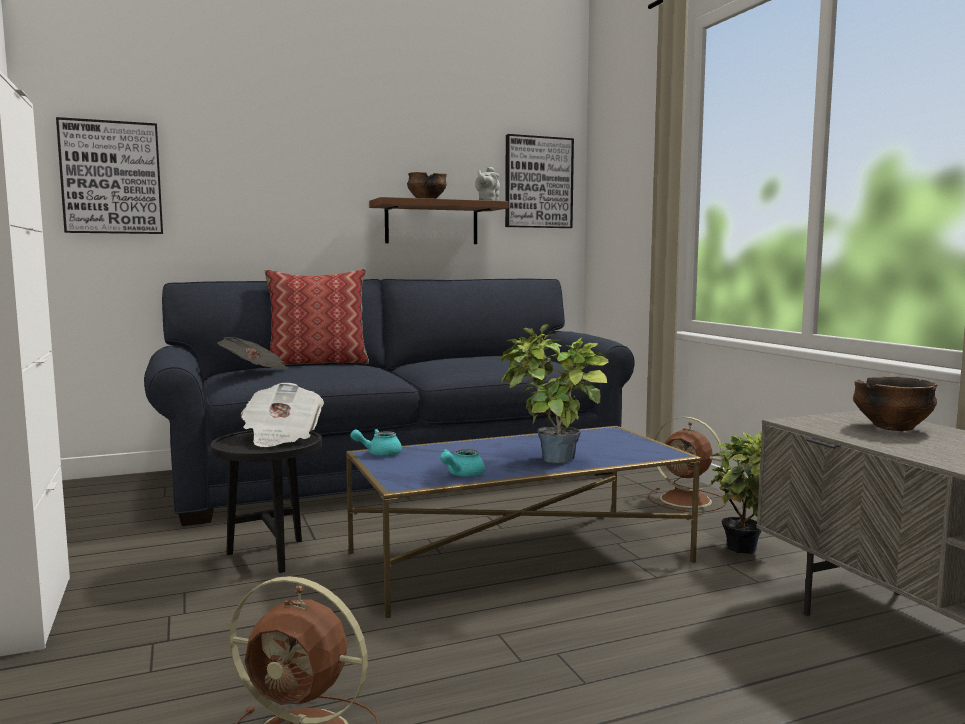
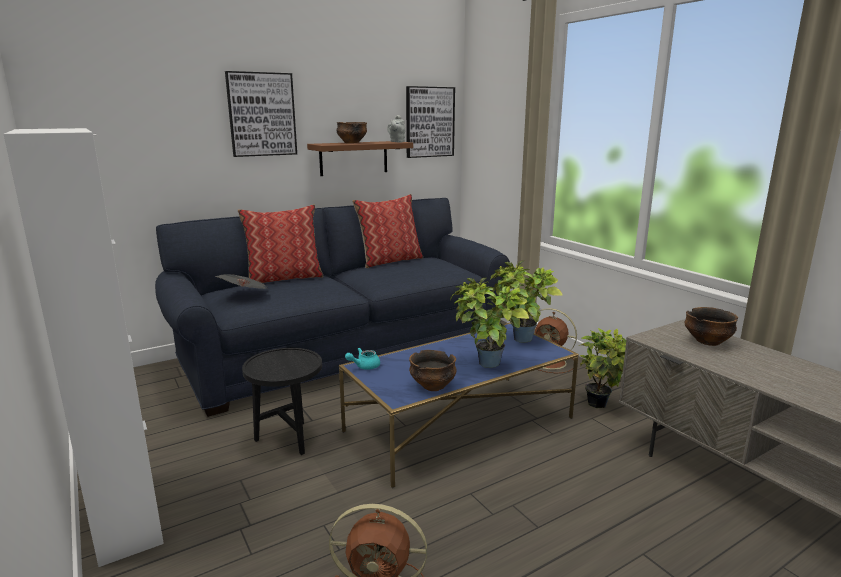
camera: 10 degrees left, 10 degrees up
picture [56,117,163,234] -> picture moved to [225,71,297,157]
newspaper [240,383,324,447] -> none
turquoise teapot [440,449,485,477] -> bowl [409,350,457,391]
none -> pillow [352,194,423,268]
none -> potted plant [488,261,563,342]

